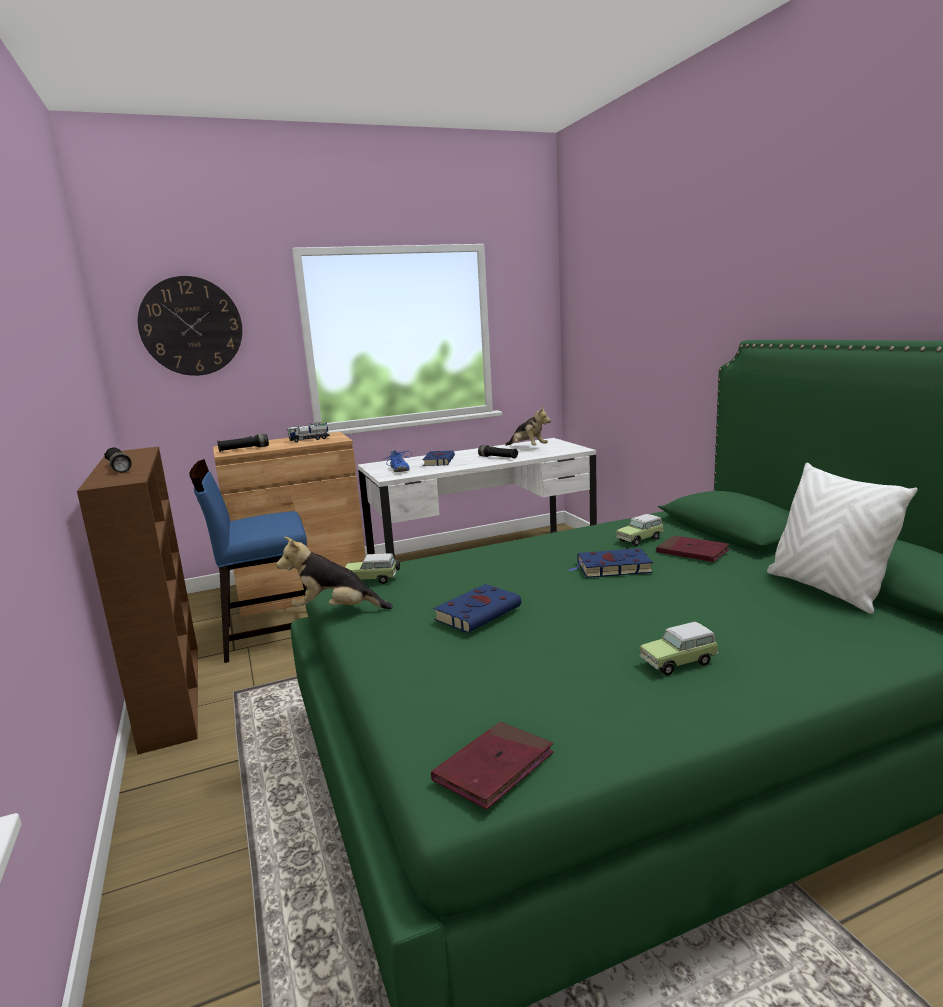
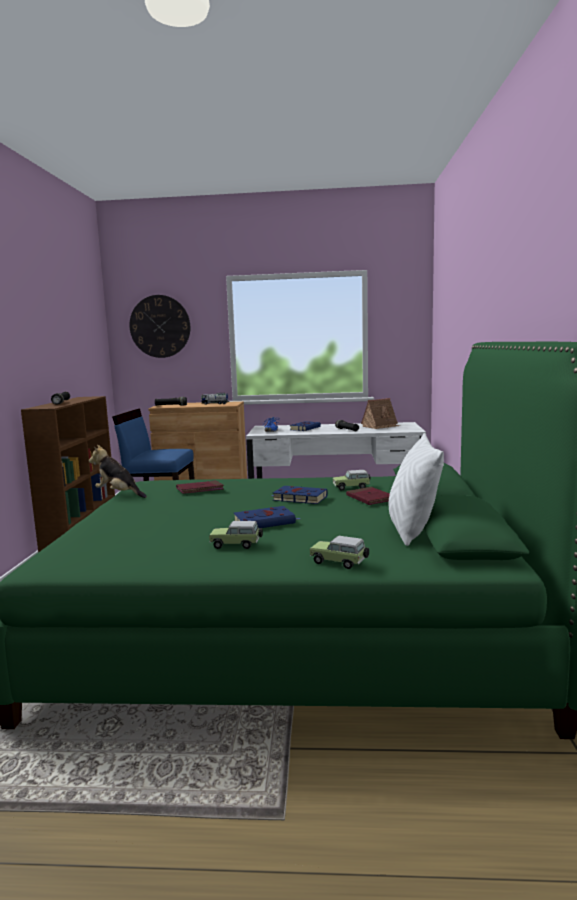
camera: 25 degrees right, 5 degrees down
toy car [345,553,400,584] -> toy car moved to [309,536,369,569]
red book [431,722,554,810] -> red book moved to [176,480,224,494]
blue book [434,584,521,633] -> blue book moved to [234,506,300,528]
plush toy [505,406,551,446] -> toy house [361,398,400,429]

